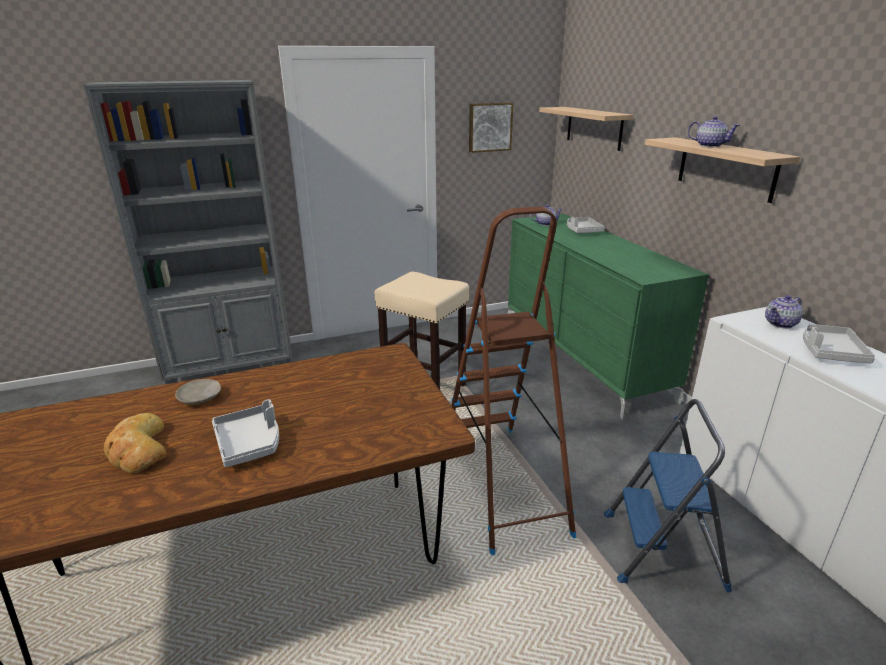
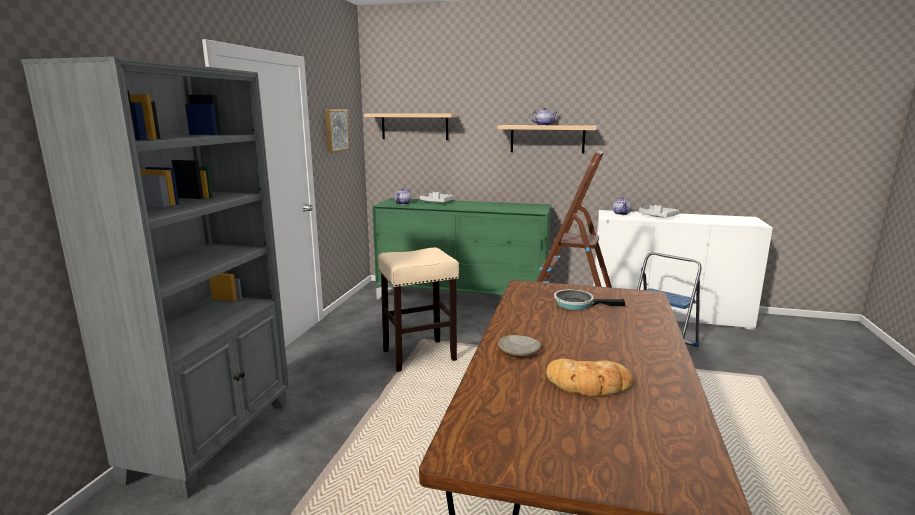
camera: 55 degrees left, 10 degrees down
grey tray [212,399,279,467] -> none
none -> frying pan [554,289,625,310]

